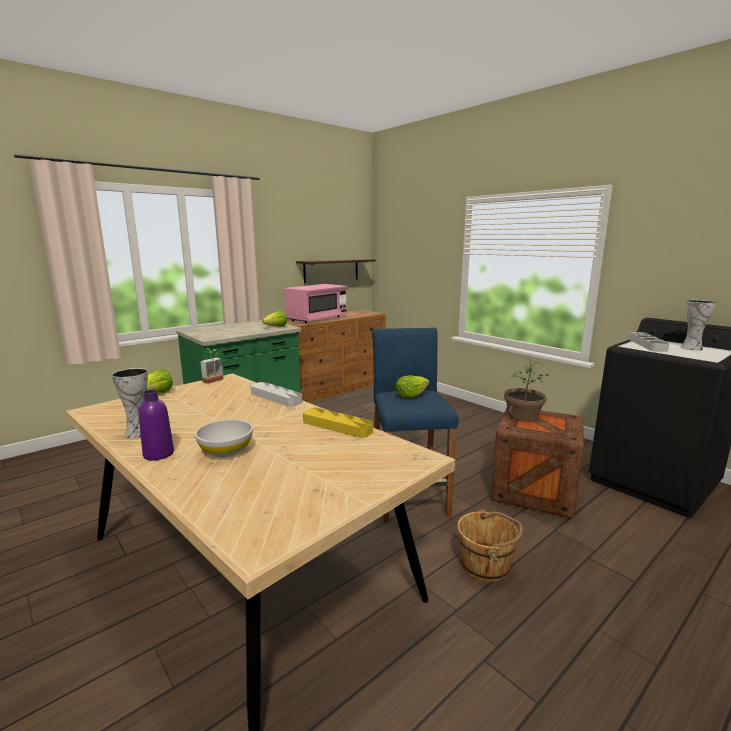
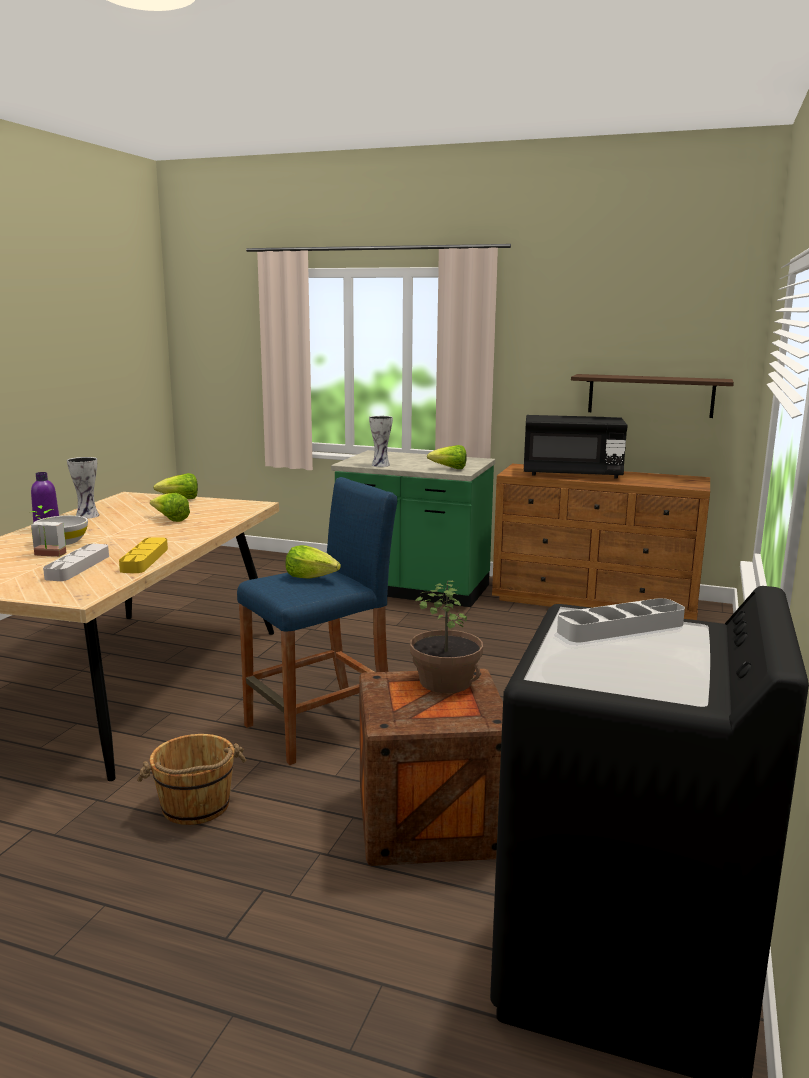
camera: 60 degrees right, 0 degrees up
potted plant [200,348,224,384] -> potted plant moved to [31,505,67,557]
grey tray [250,382,303,407] -> grey tray moved to [43,544,109,581]
pink microwave [284,284,348,323] -> black microwave [524,415,628,479]
vase [681,300,716,351] -> vase moved to [369,416,393,467]
none -> lettuce [150,493,190,522]

